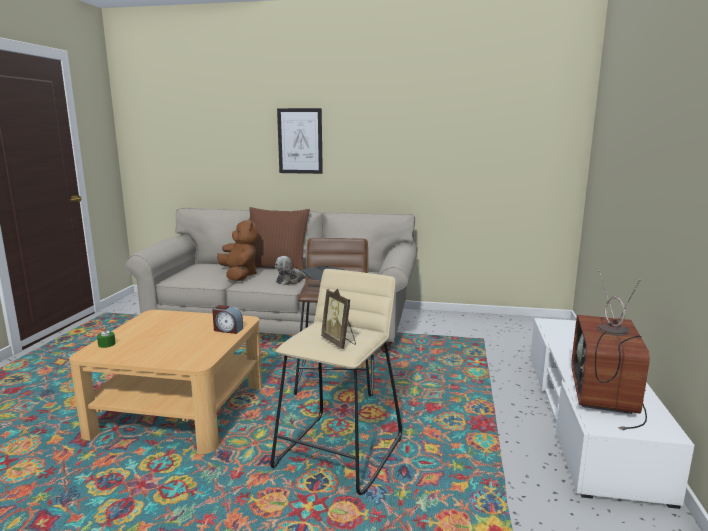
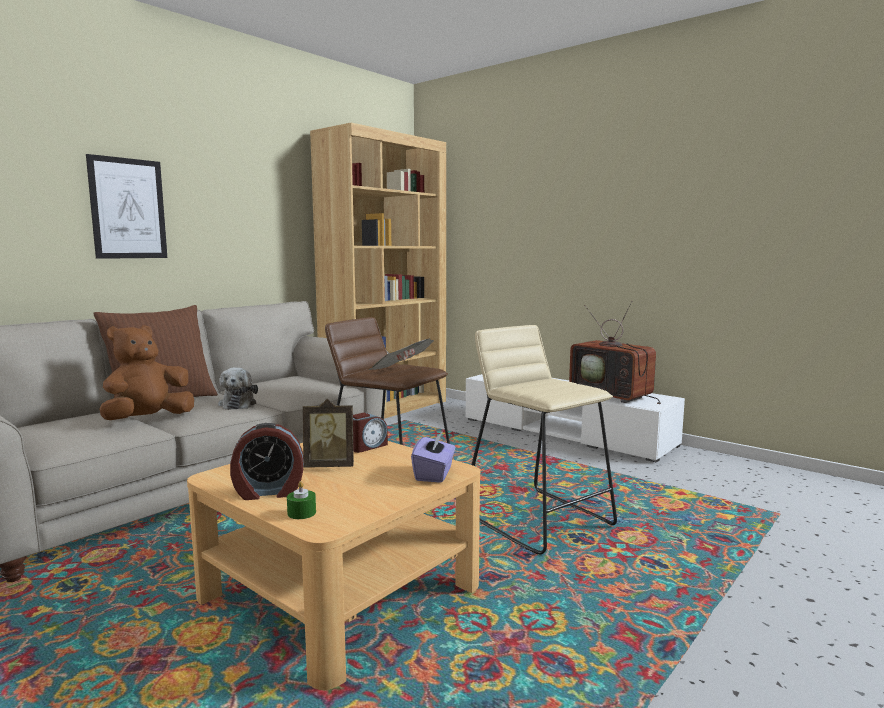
camera: 60 degrees left, 5 degrees down
brown plush toy [217,218,258,281] -> brown plush toy turned 60 degrees counterclockwise [99,325,194,420]
picture frame [321,289,356,349] -> picture frame moved to [303,399,354,468]
none -> alarm clock [230,423,304,500]
none -> brown bookcase [310,123,446,419]
none -> purple tissue box [411,431,455,483]

